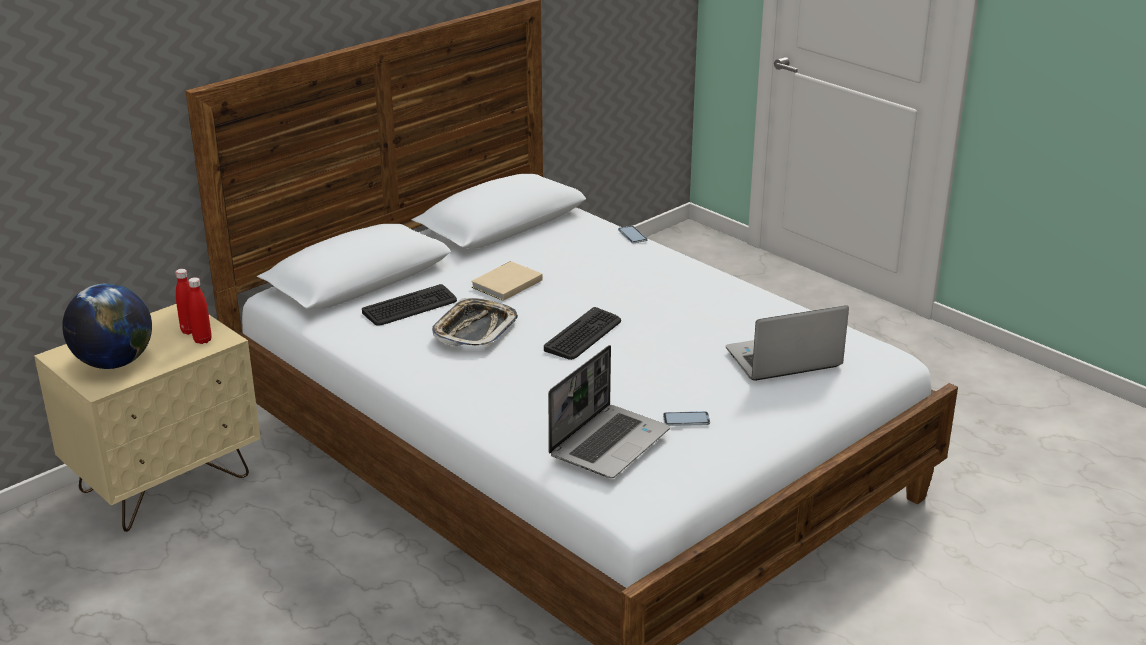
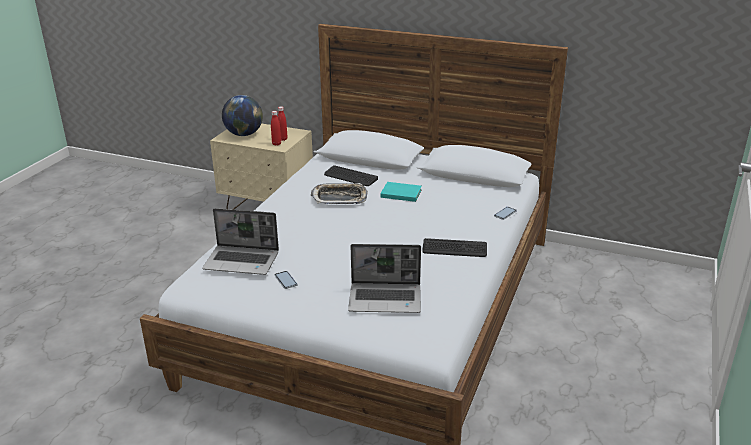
camera: 65 degrees right, 0 degrees up
beige book [471,261,543,301] -> turquoise book [380,182,422,202]
keyboard [544,307,621,360] -> keyboard moved to [422,238,487,257]
laptop [726,305,849,381] -> laptop turned 135 degrees clockwise [348,244,421,313]

